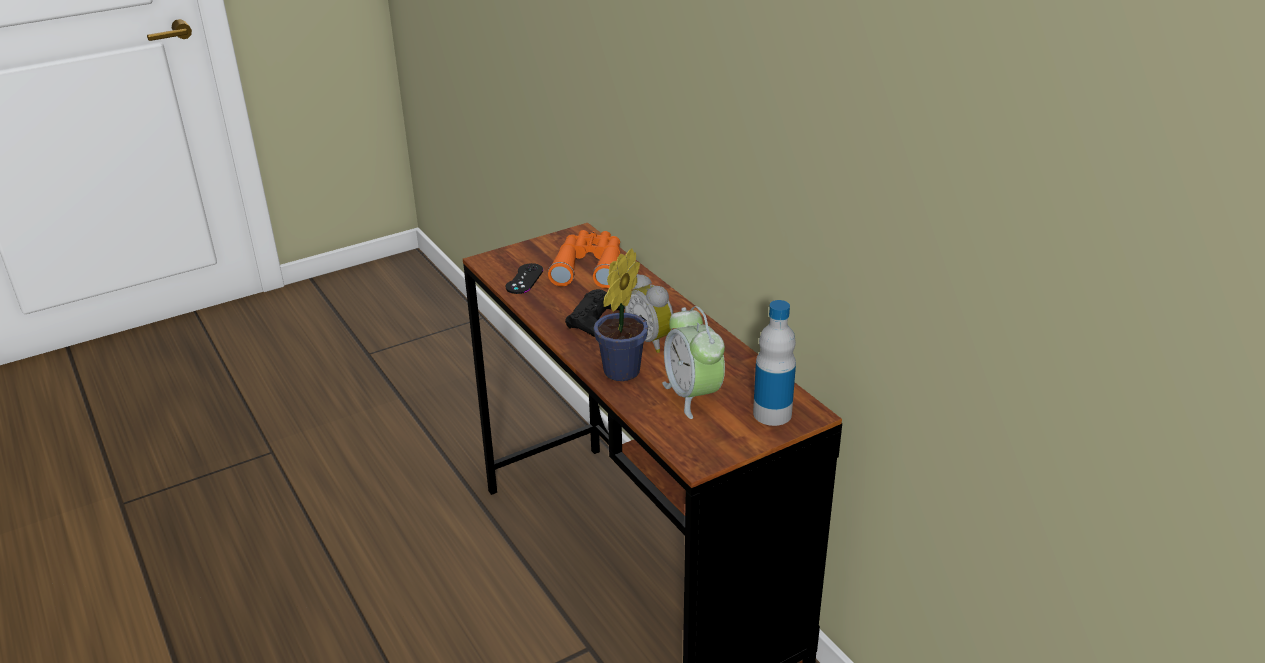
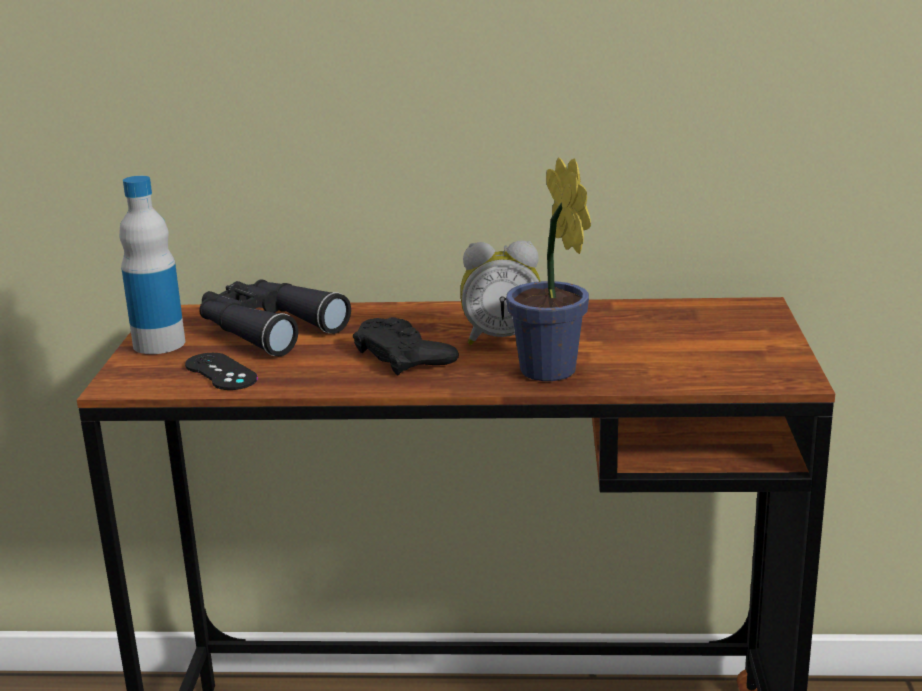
camera: 55 degrees left, 10 degrees down
orange binoculars [548,230,620,288] -> black binoculars [199,279,351,356]
alarm clock [662,306,725,419] -> none
bottle [753,300,796,426] -> bottle moved to [119,176,185,354]

